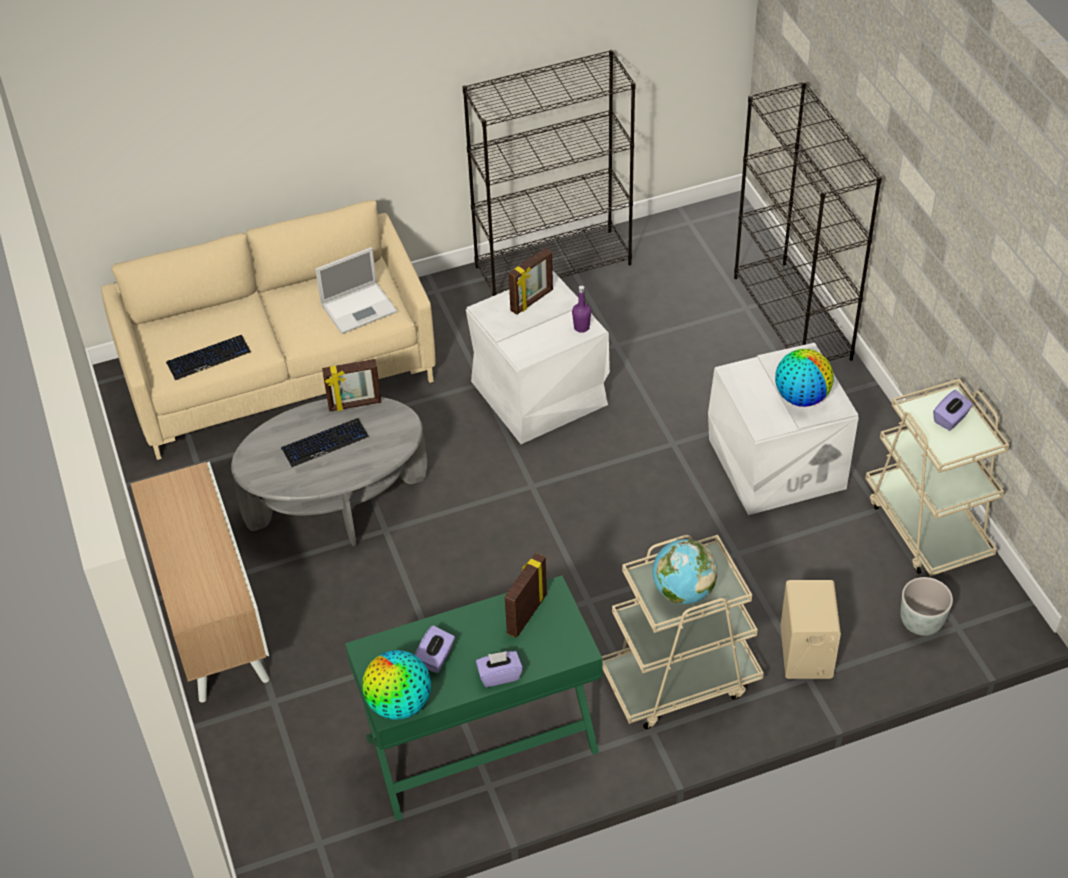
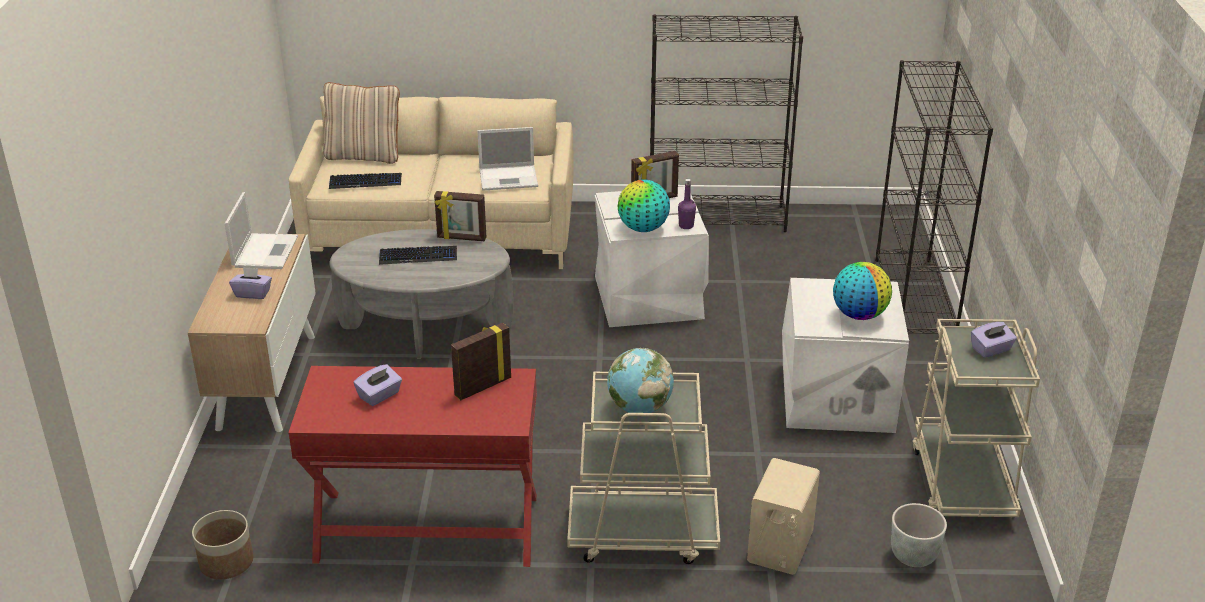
camera: 20 degrees right, 15 degrees down
green desk [345,575,603,821] -> red desk [288,366,537,567]
globe [362,650,431,720] -> globe moved to [618,179,670,232]
purple tissue box [476,651,523,687] -> purple tissue box moved to [229,267,272,299]
none -> planter [192,510,253,579]
none -> laptop [225,192,298,269]
none -> beige pillow [323,82,400,164]

